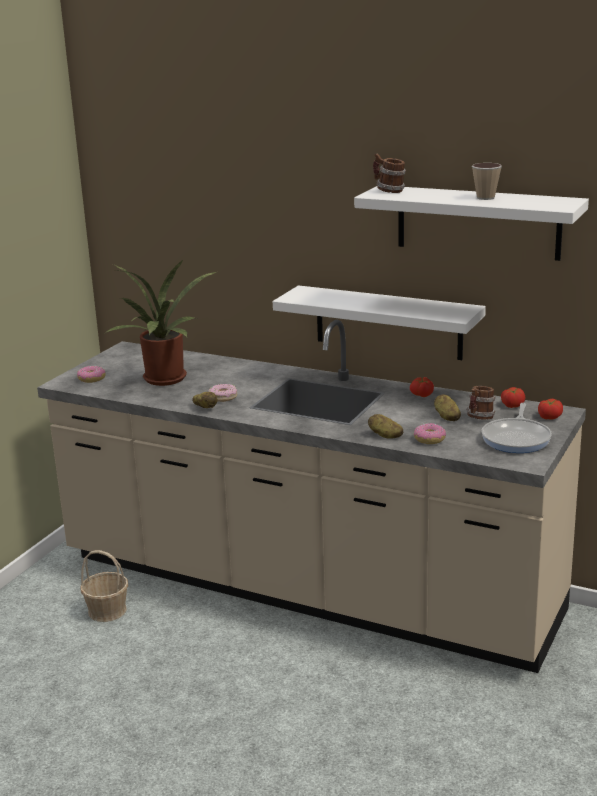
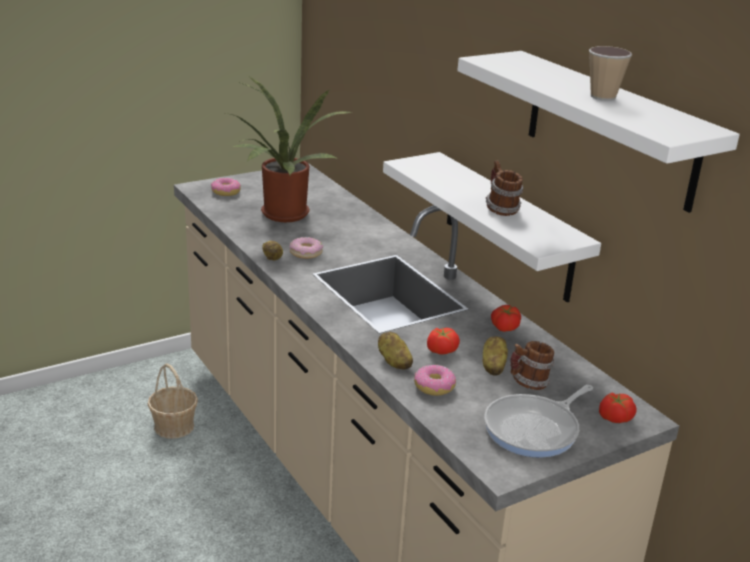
camera: 30 degrees right, 5 degrees up
mug [373,153,406,193] -> mug moved to [486,161,524,216]
tomato [501,387,525,408] -> tomato moved to [427,328,460,355]

